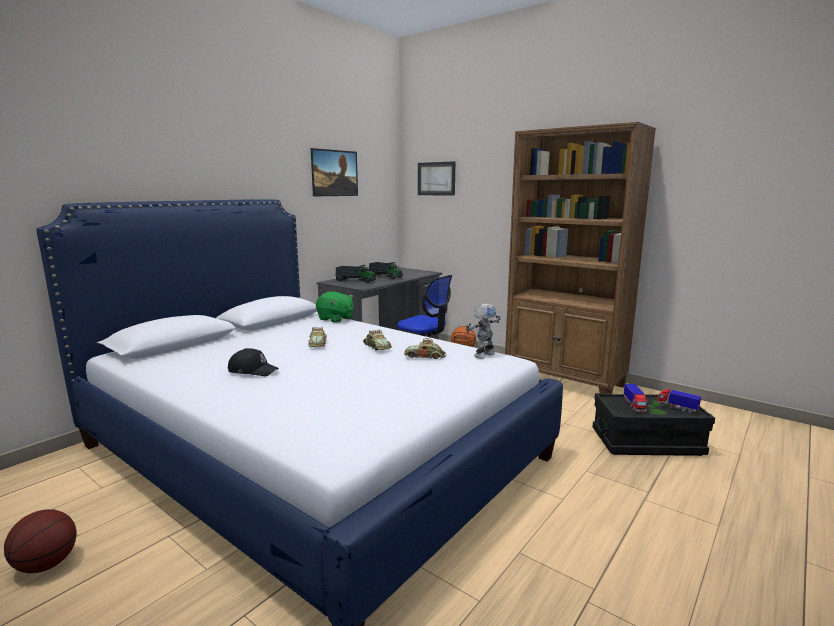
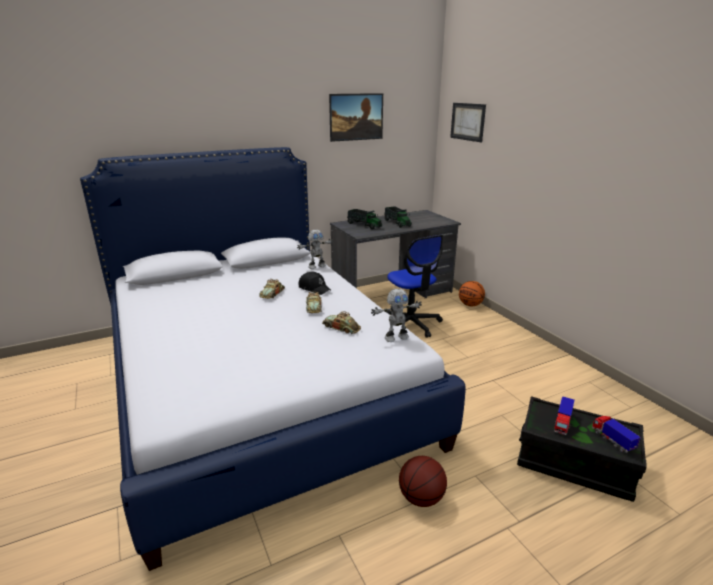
camera: 25 degrees right, 10 degrees up
basketball [4,509,77,573] -> basketball moved to [399,456,447,507]
black cap [228,348,279,376] -> black cap moved to [299,272,331,295]
green plush toy [316,292,354,323] -> toy robot [297,229,333,269]
brown bookcase [505,122,656,394] -> none

